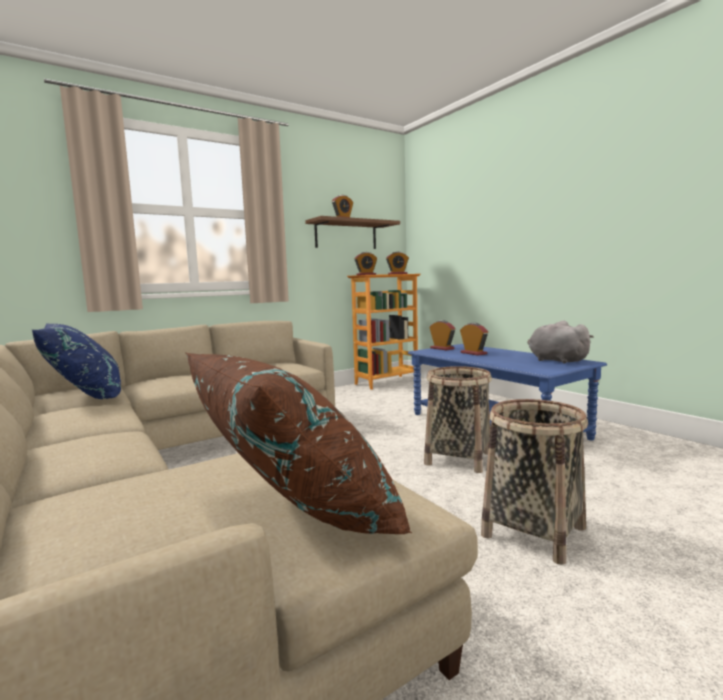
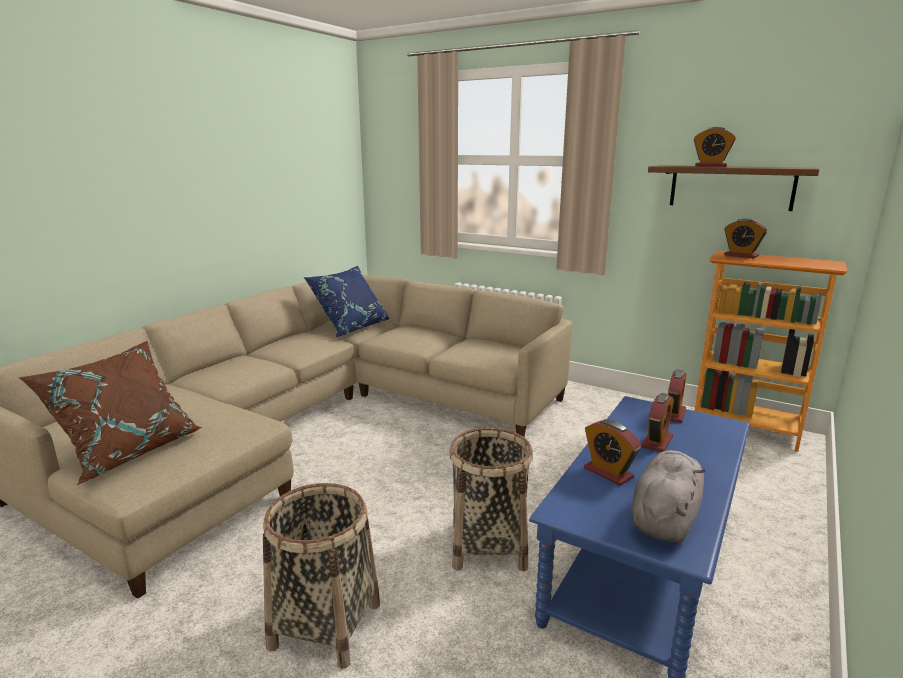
camera: 65 degrees right, 10 degrees up
alarm clock [386,252,409,274] -> alarm clock moved to [584,419,641,486]

